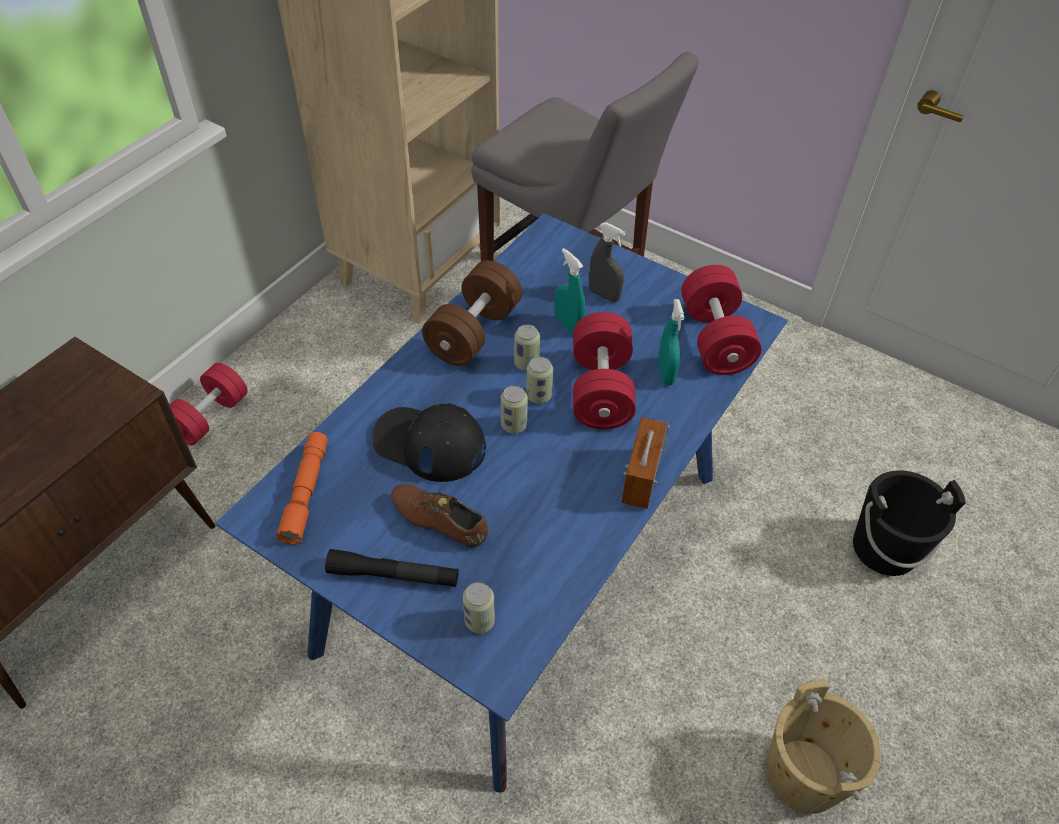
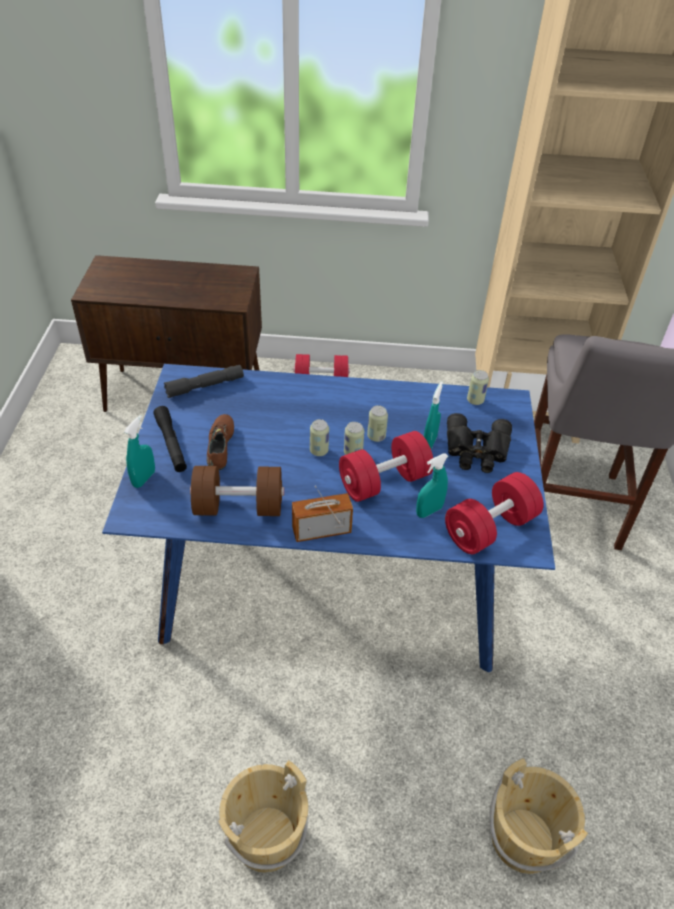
camera: 60 degrees right, 5 degrees down
orange flashlight [276,432,328,545] -> grey flashlight [164,365,244,398]
black cap [372,404,486,482] -> none
brown dumbbell [422,260,522,366] -> brown dumbbell moved to [190,466,284,516]
can [463,582,495,633] -> can moved to [467,370,489,405]
grey spray bottle [589,222,625,302] -> black binoculars [447,413,512,473]
black bucket [853,470,966,576] -> beige bucket [489,758,588,874]
none -> turquoise spray bottle [124,415,155,488]

